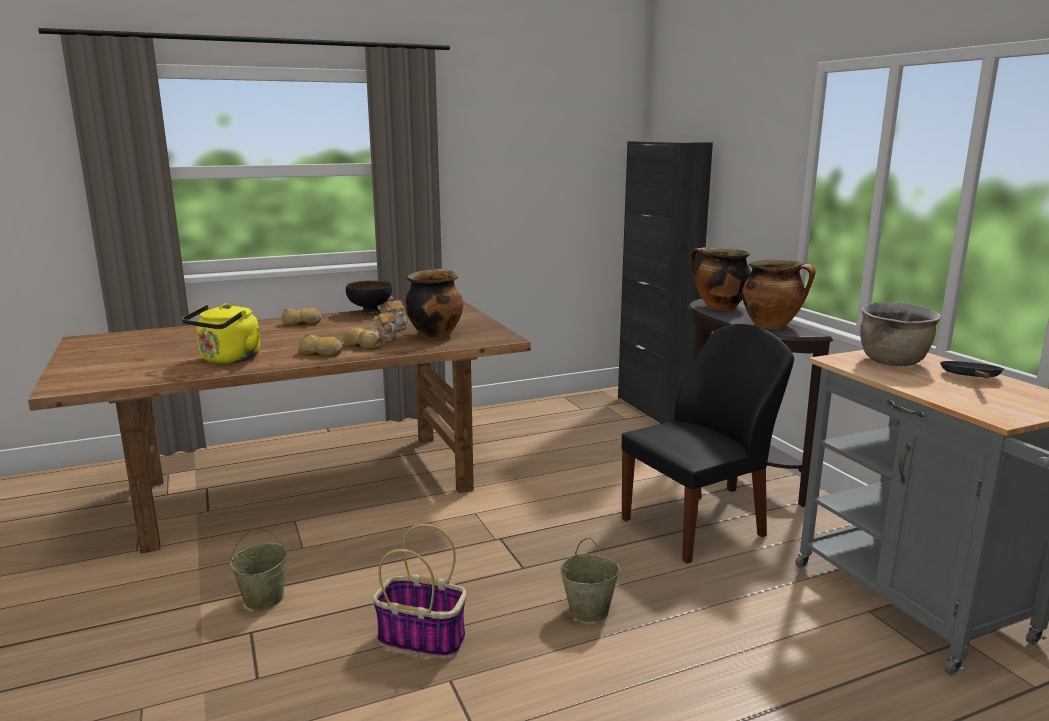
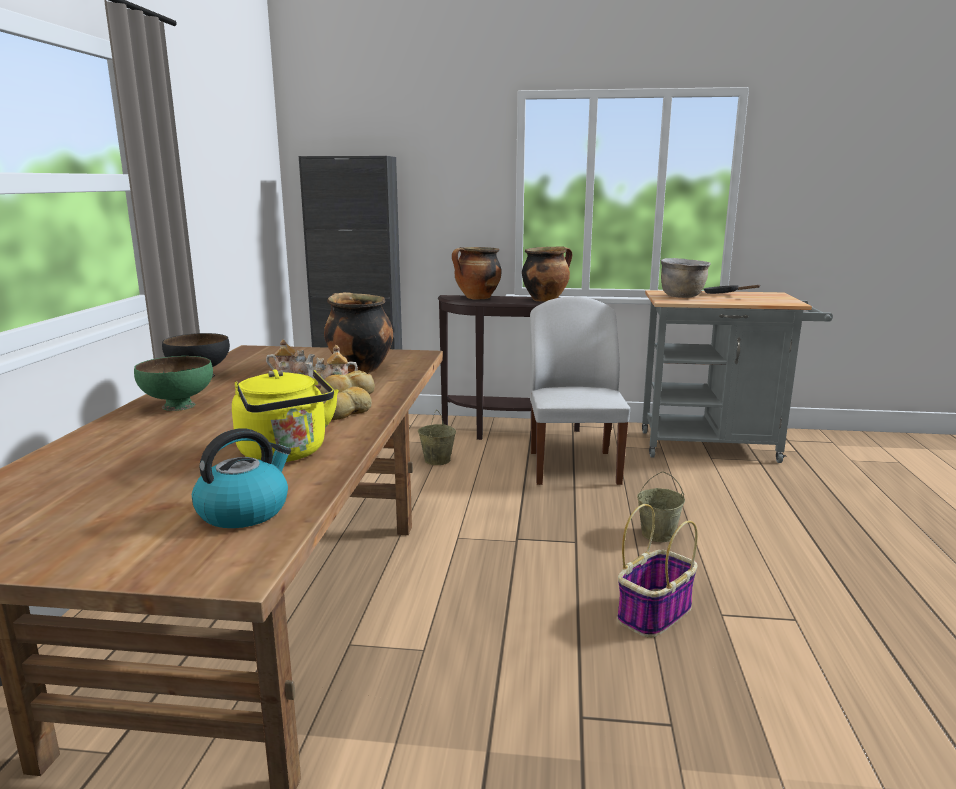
camera: 60 degrees left, 0 degrees up
beige bucket [230,528,288,610] -> beige bucket moved to [418,410,456,465]
bread [282,308,322,326] -> green bowl [134,356,213,411]
black chair [621,324,794,564] -> white chair [530,296,630,485]
none -> kettle [192,428,291,528]

